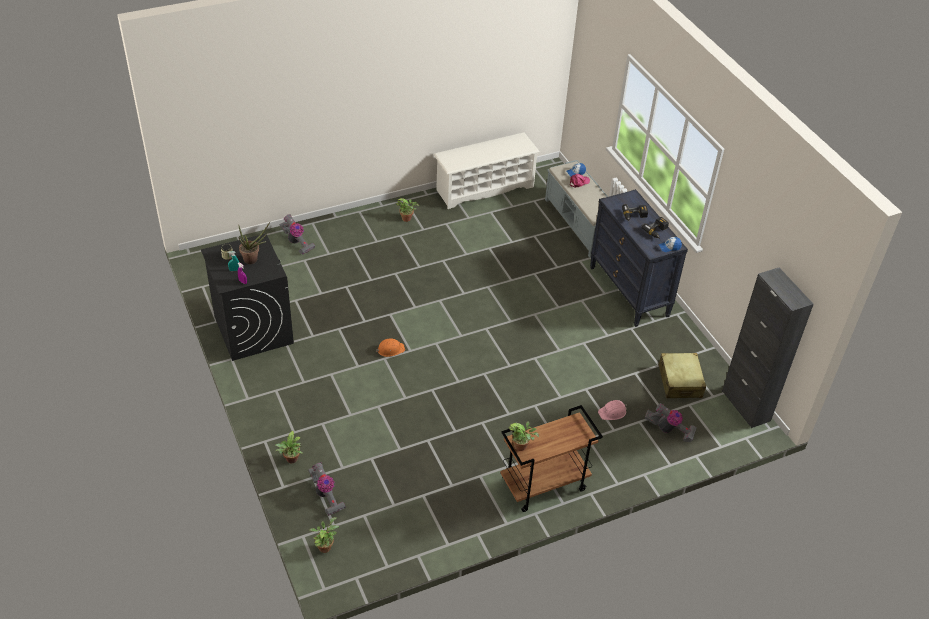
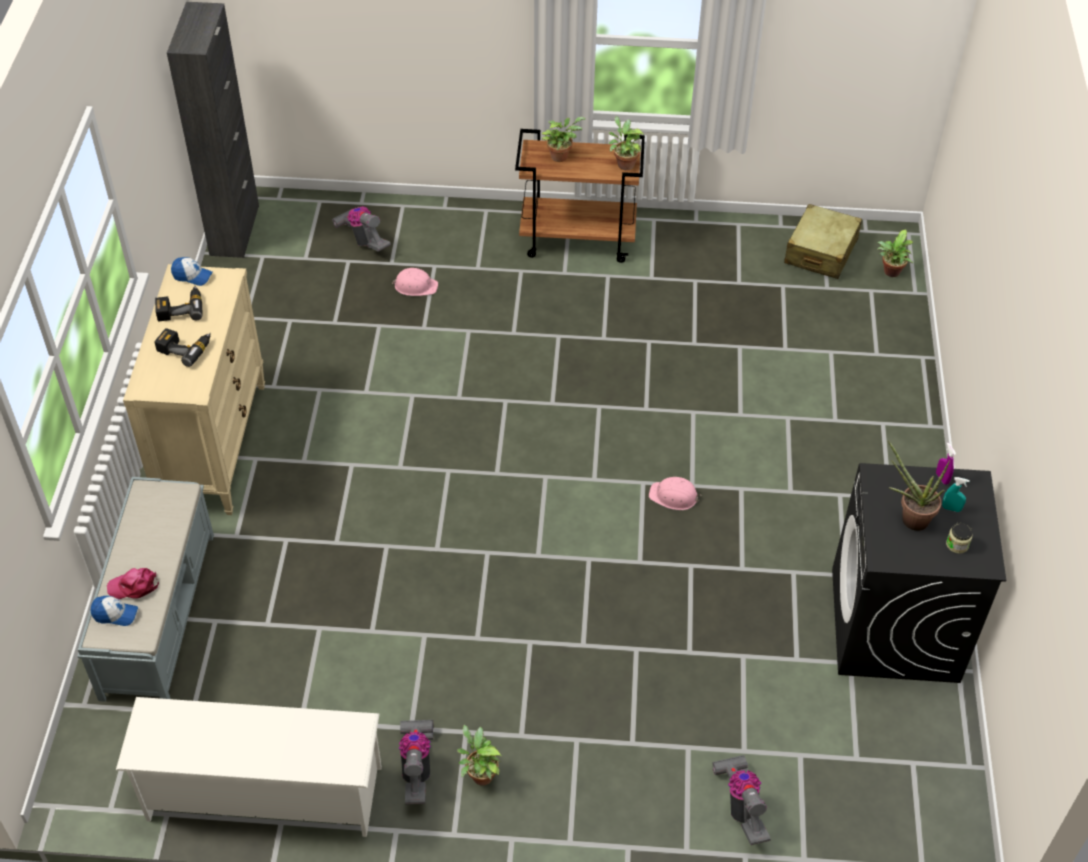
camera: 150 degrees left, 5 degrees up
potted plant [275,431,303,463] -> potted plant moved to [542,117,585,162]
vacuum cleaner [308,462,346,516] -> vacuum cleaner moved to [399,720,434,805]
orange hard hat [376,338,405,357] -> pink hard hat [649,477,702,510]
black dresser [590,189,688,327] -> beige dresser [123,264,265,515]
beige suitcase [658,353,706,398] -> beige suitcase moved to [784,204,862,279]

